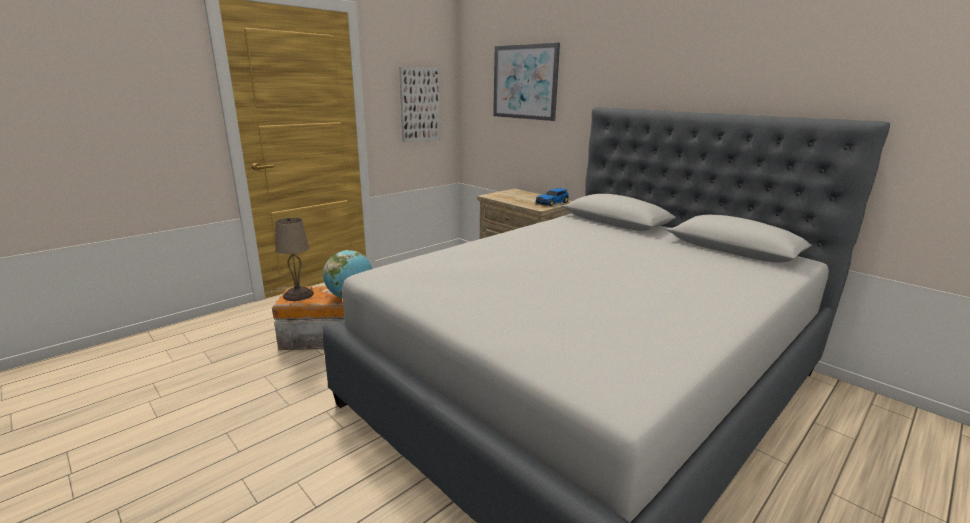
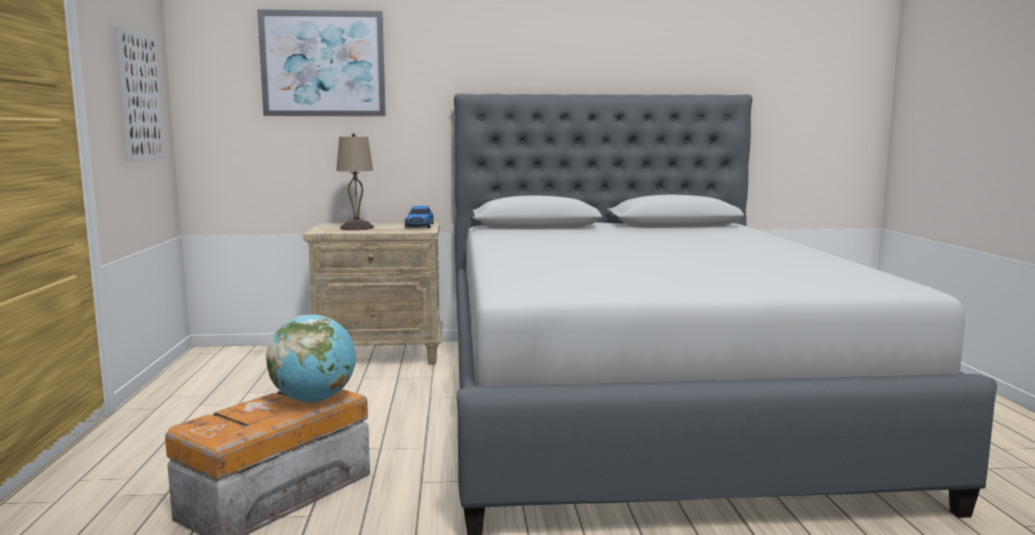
camera: 50 degrees left, 10 degrees down
beige table lamp [275,218,314,301] -> beige table lamp moved to [336,133,374,230]

